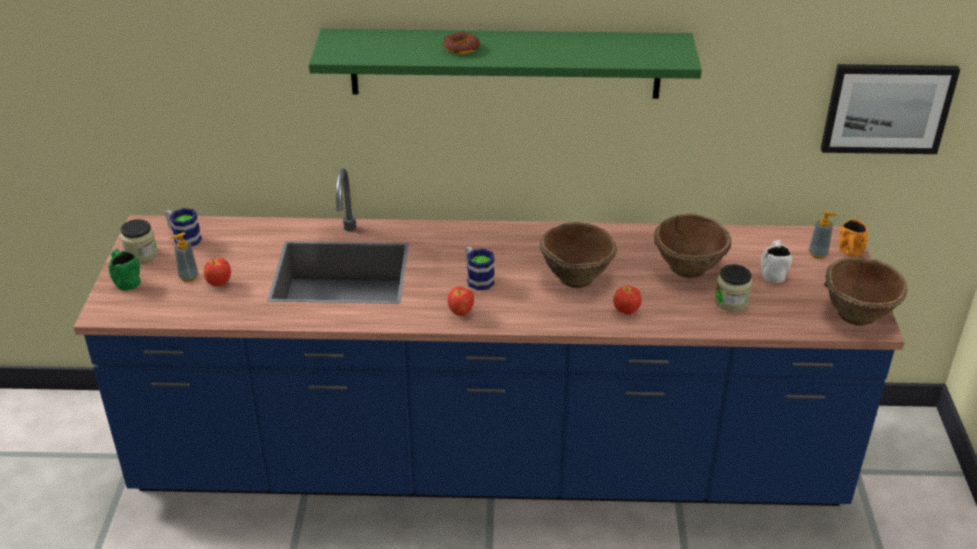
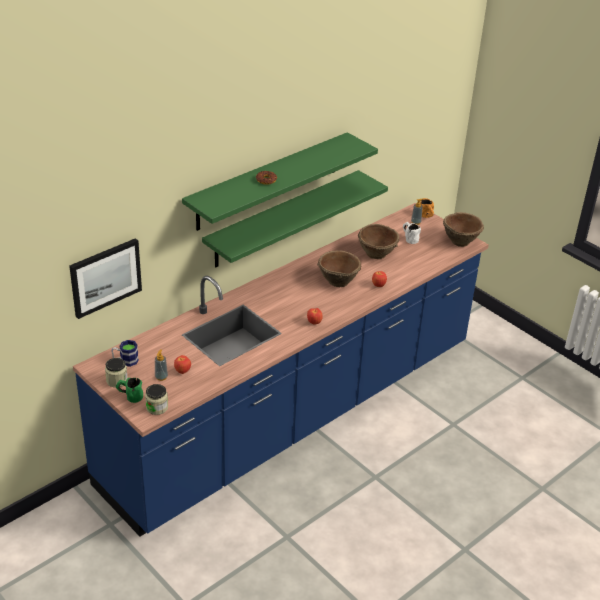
camera: 45 degrees left, 0 degrees up
mug [466,247,495,290] -> none
jar [714,264,752,311] -> jar moved to [145,384,168,415]
picture [821,64,960,154] -> picture moved to [69,238,142,319]
none -> green shelf [202,170,388,267]

